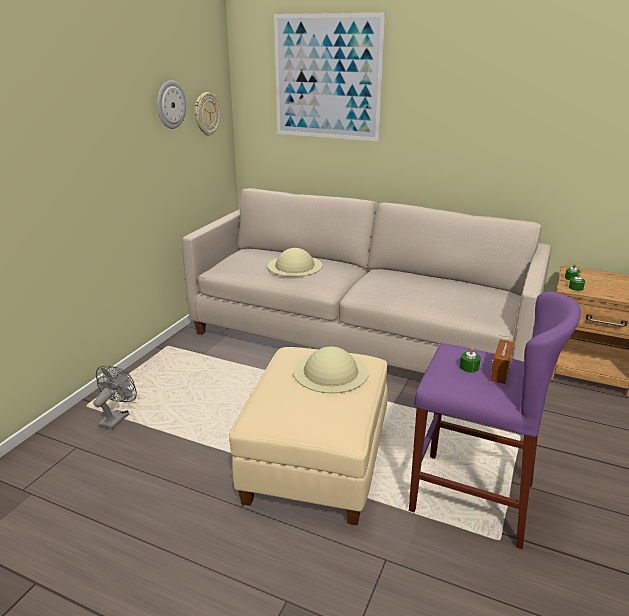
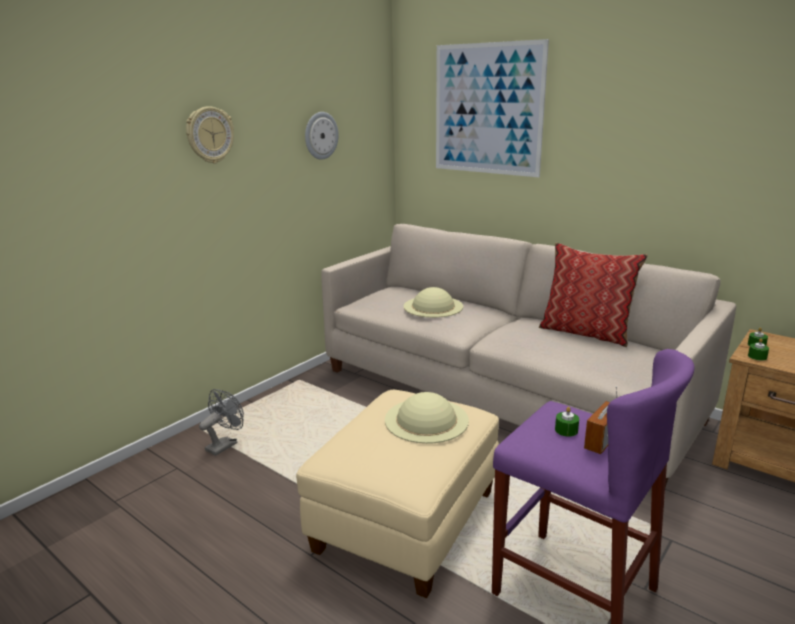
camera: 15 degrees right, 5 degrees down
wall clock [195,92,220,136] -> wall clock moved to [186,106,234,164]
none -> pillow [538,243,648,347]

